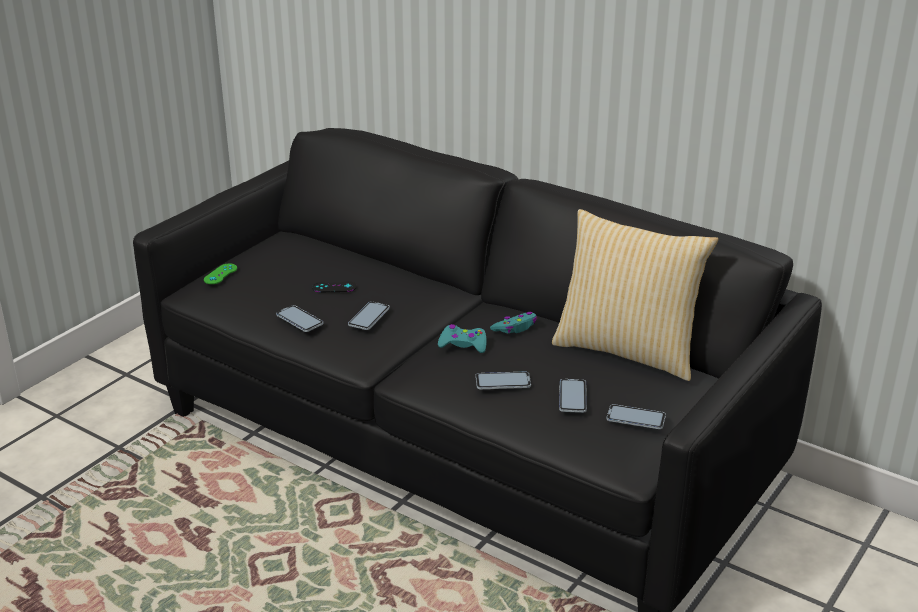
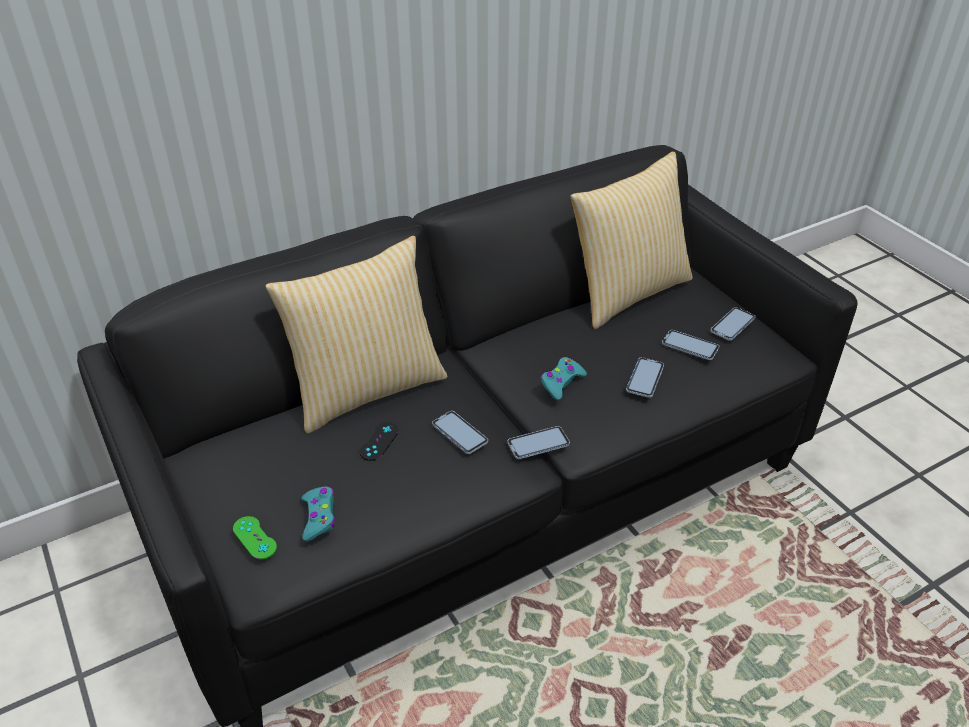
camera: 65 degrees left, 10 degrees up
phone [276,305,323,332] -> phone moved to [507,426,570,459]
turquoise game controller [490,312,537,333] -> turquoise game controller moved to [302,487,335,542]
none -> pillow [265,236,448,434]

